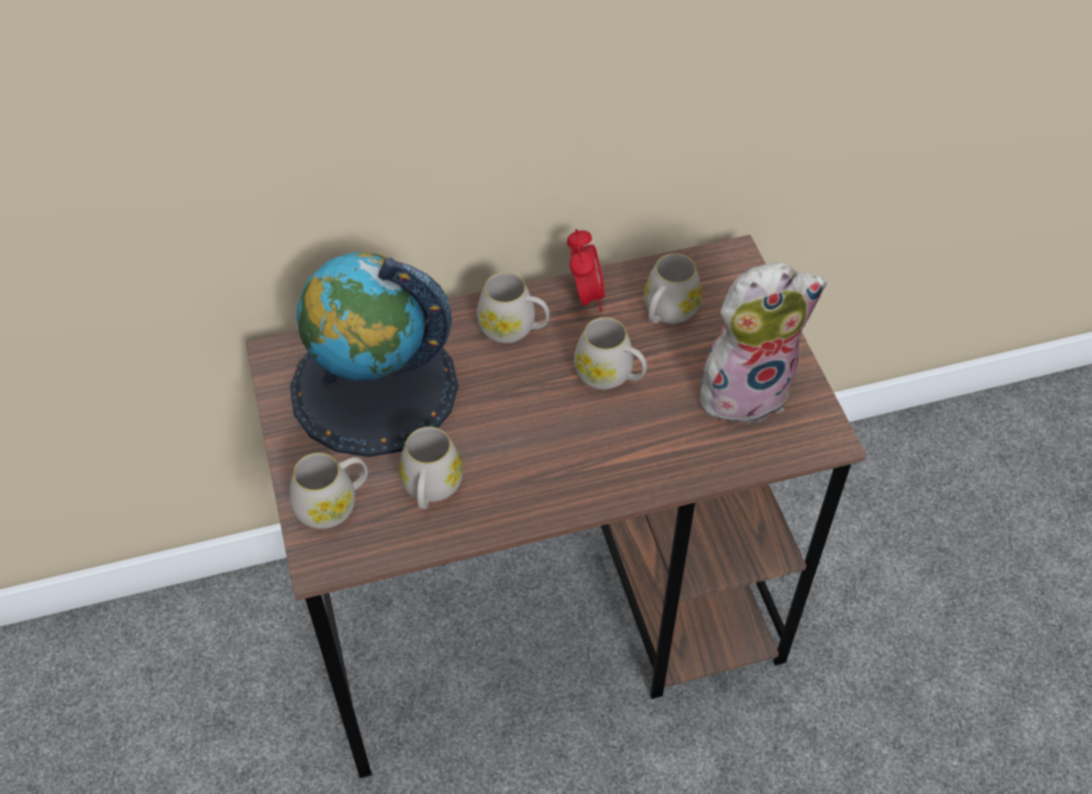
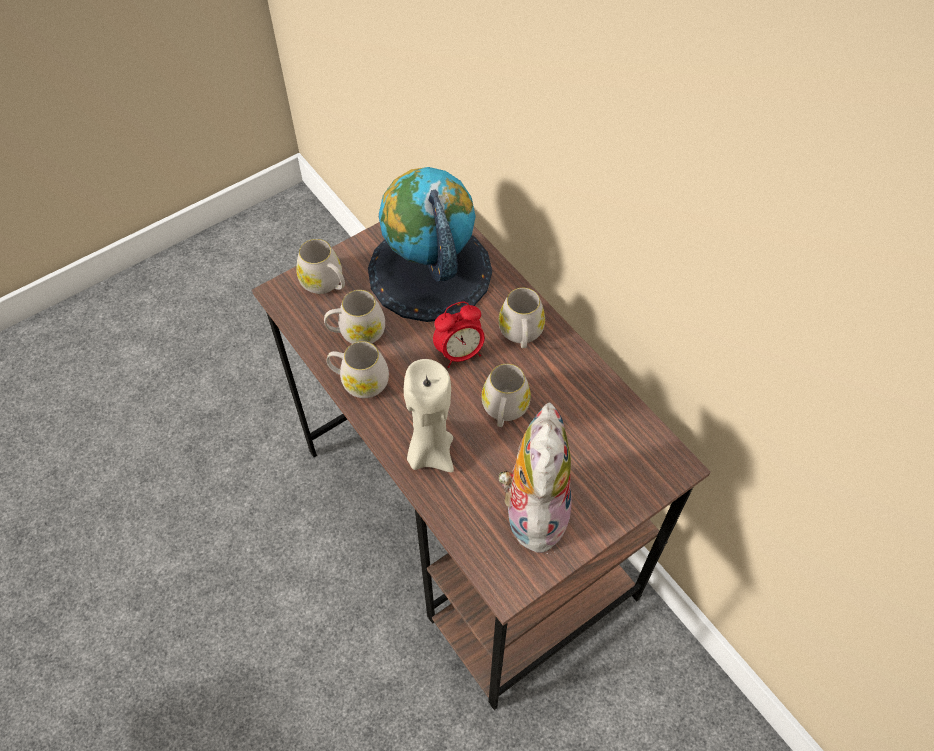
camera: 70 degrees right, 5 degrees up
alarm clock [567,229,605,311] -> alarm clock moved to [433,302,485,368]
white mug [644,253,702,324] -> white mug moved to [326,341,389,398]
plush toy [700,262,827,424] -> plush toy turned 135 degrees counterclockwise [499,402,572,558]
none -> beige candle [404,359,454,472]

